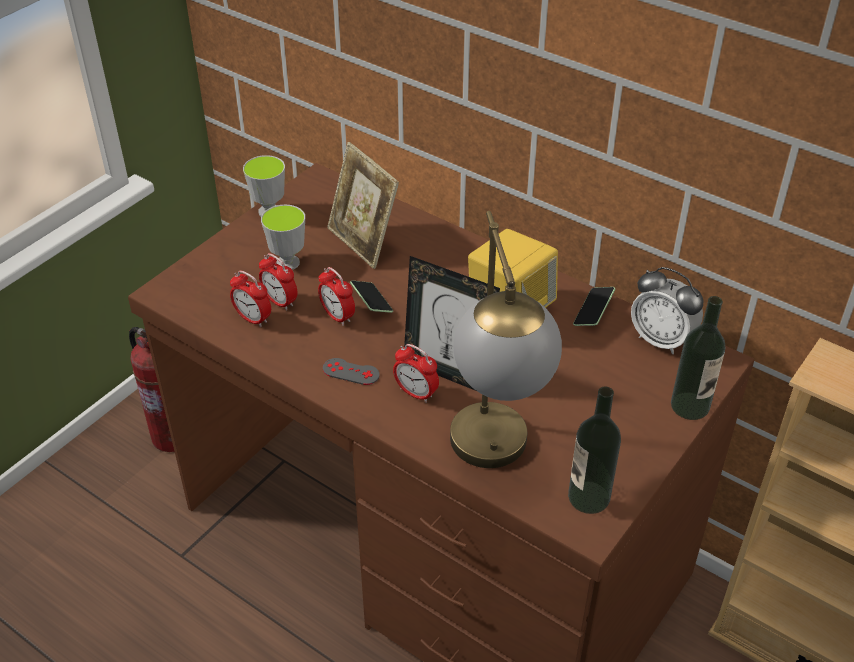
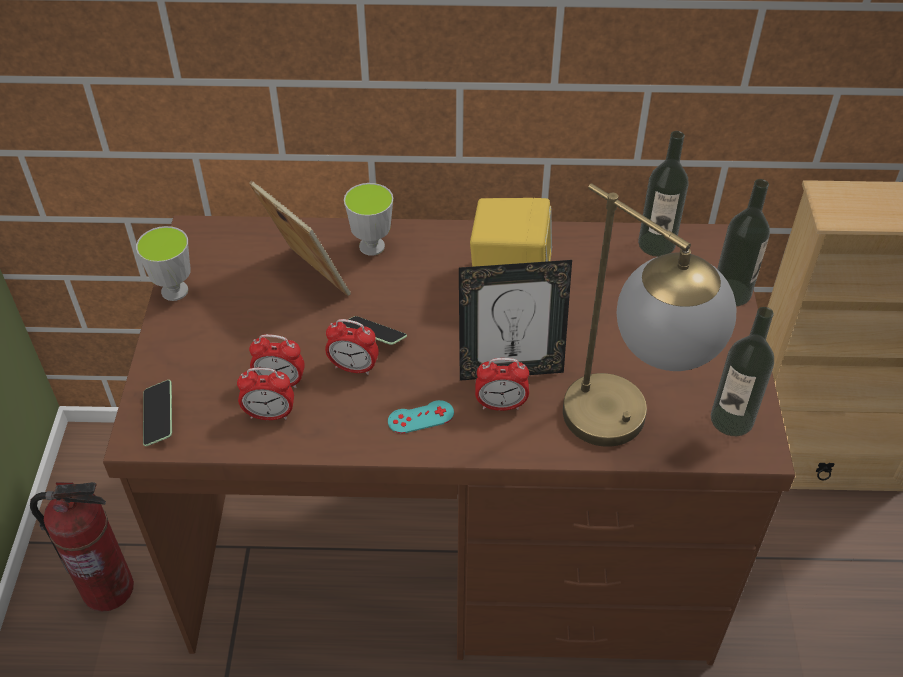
camera: 35 degrees left, 5 degrees up
cup [261,205,305,270] -> cup moved to [344,183,393,256]
grey game controller [323,358,380,385] -> turquoise game controller [388,400,454,434]
picture frame [327,142,399,269] -> picture frame turned 150 degrees counterclockwise [249,181,351,296]
phone [573,287,615,326] -> phone moved to [143,380,172,446]
alarm clock [631,267,703,354] -> bottle [638,131,689,257]

